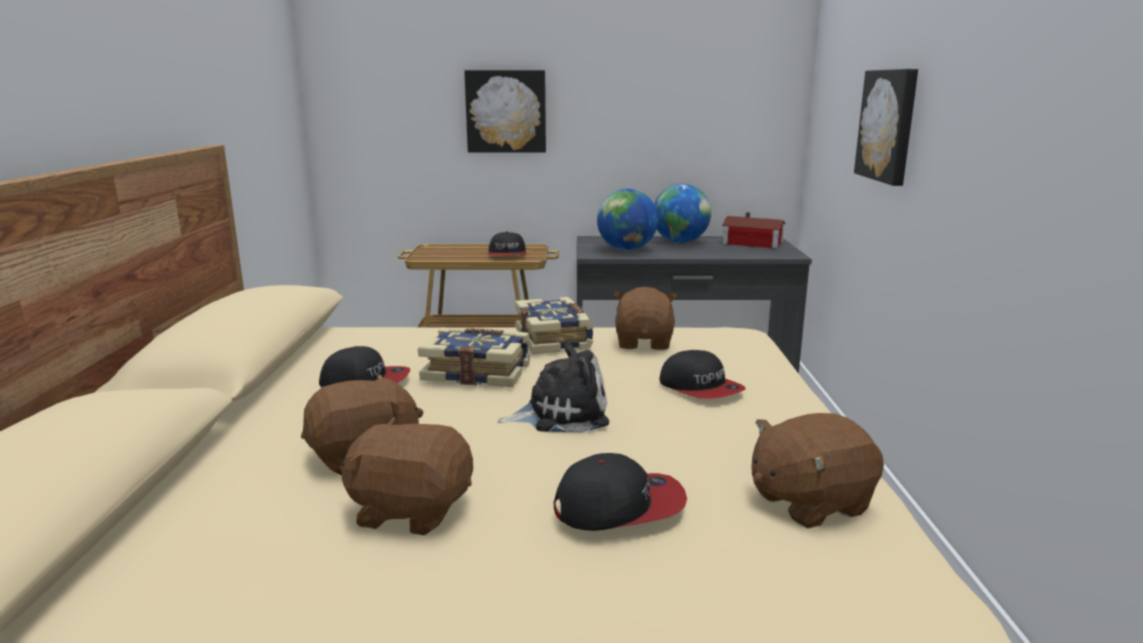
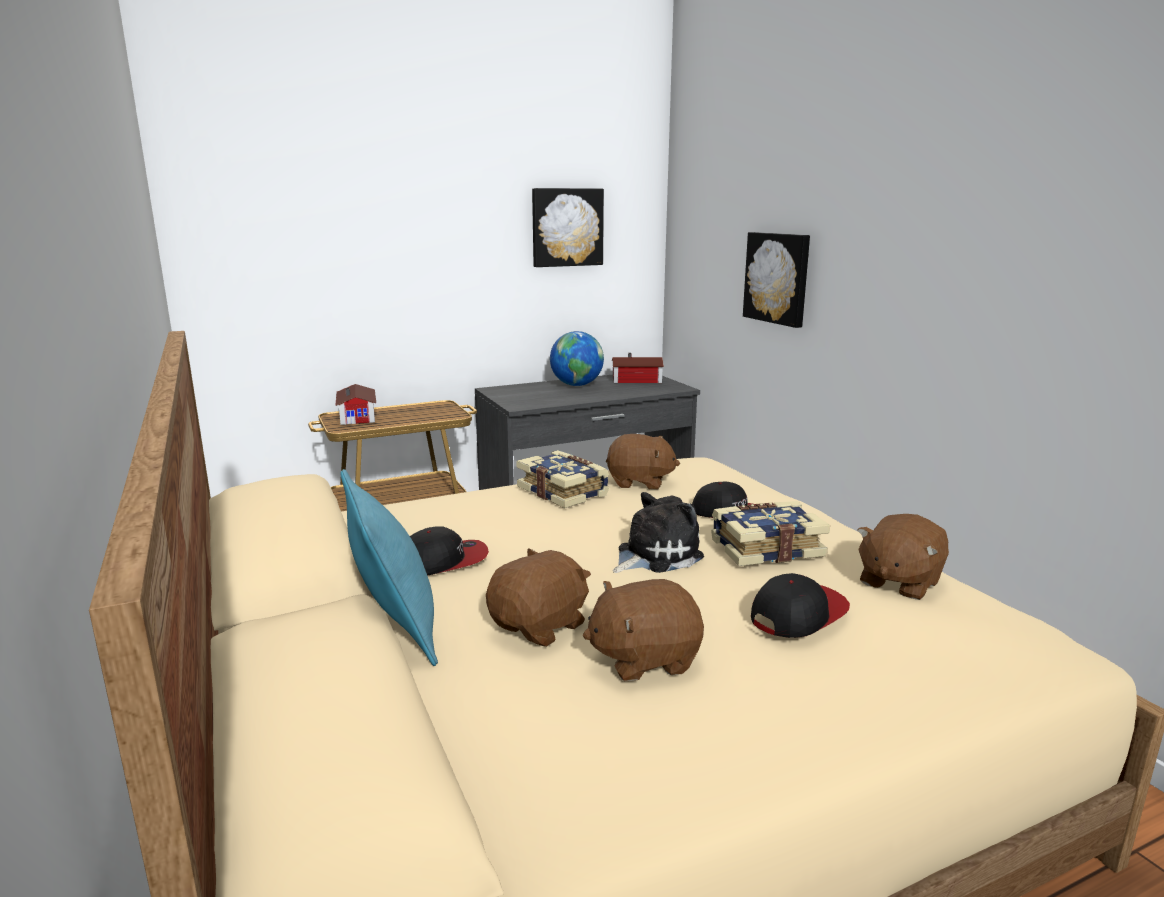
camera: 25 degrees left, 0 degrees up
book [418,327,530,387] -> book moved to [711,501,830,566]
picture [464,70,546,153] -> picture moved to [532,188,604,267]
cap [489,231,526,255] -> none
globe [597,189,658,251] -> none
brown plush toy [614,287,677,350] -> brown plush toy turned 120 degrees clockwise [606,434,680,489]
none -> toy house [335,384,376,425]
none -> turquoise pillow [340,469,438,666]

